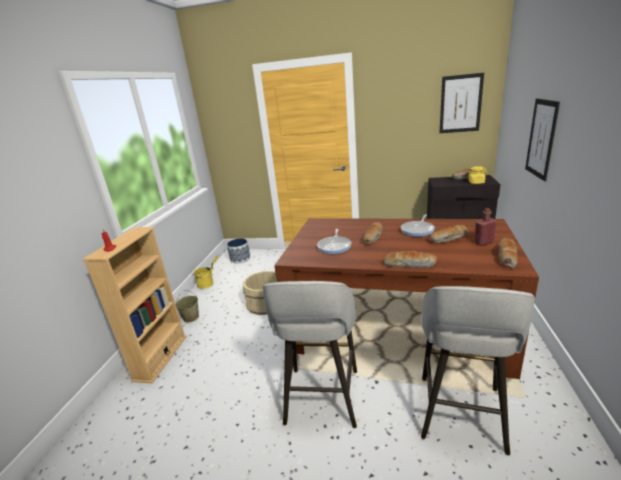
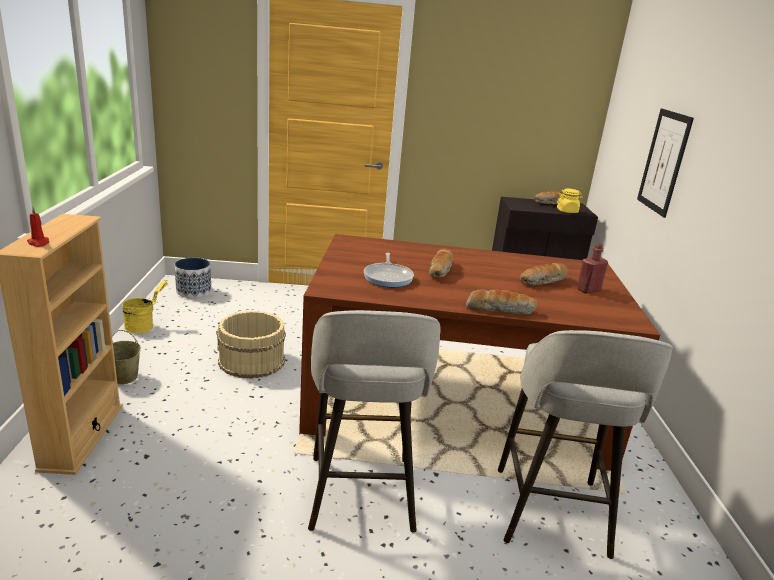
camera: 15 degrees left, 0 degrees up
frying pan [401,214,435,237] -> none
picture [440,73,484,133] -> none
bread [498,238,518,269] -> none

